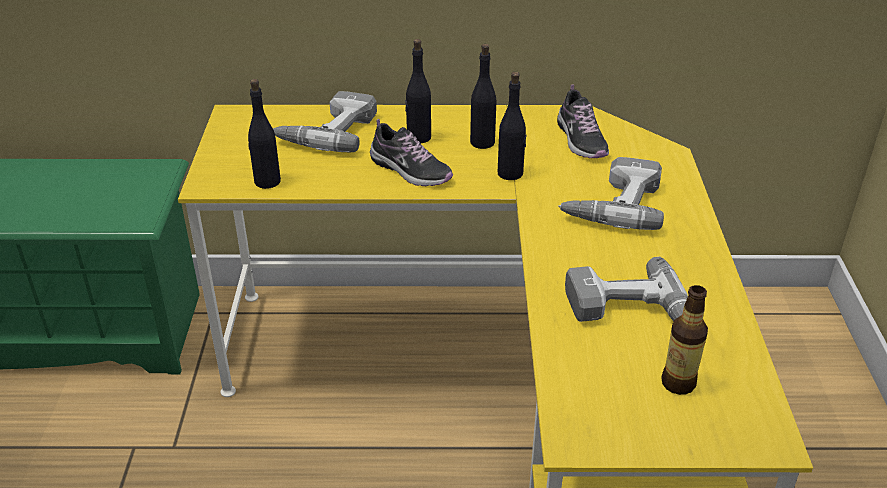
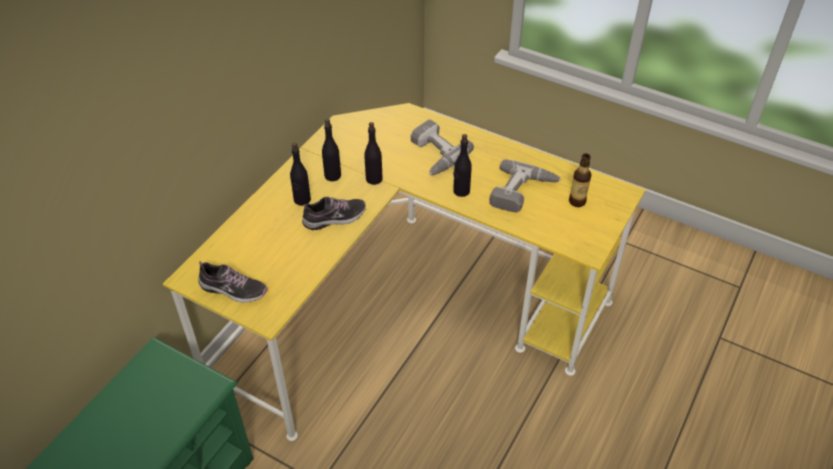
camera: 60 degrees left, 10 degrees up
black bottle [248,79,281,189] -> black bottle moved to [453,134,472,197]
power drill [273,91,377,152] -> none
shoe [557,85,609,158] -> shoe moved to [198,261,267,303]

